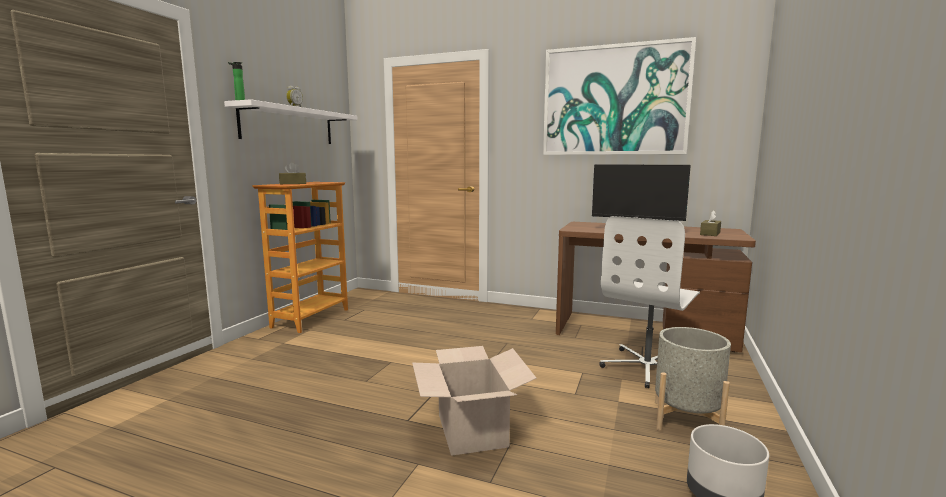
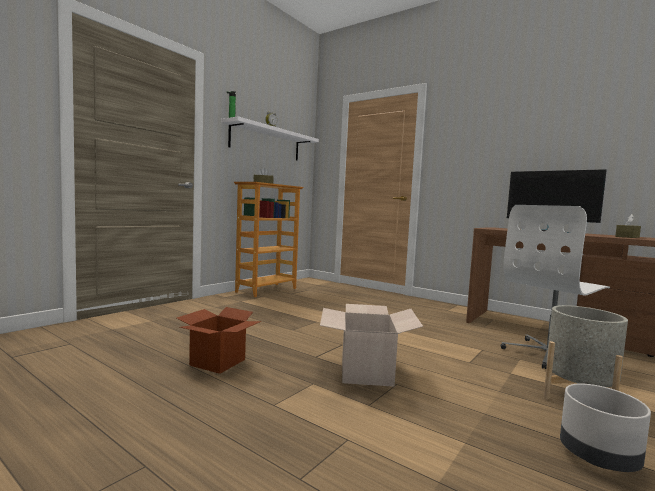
camera: 15 degrees right, 5 degrees down
picture [543,37,696,155] -> none
none -> cardboard box [177,307,261,374]

